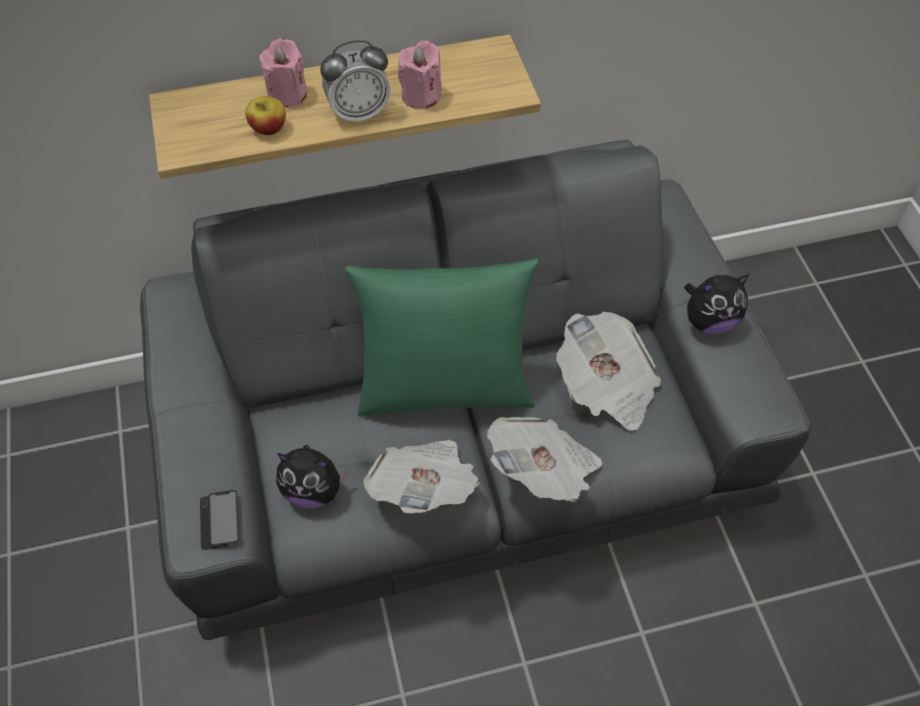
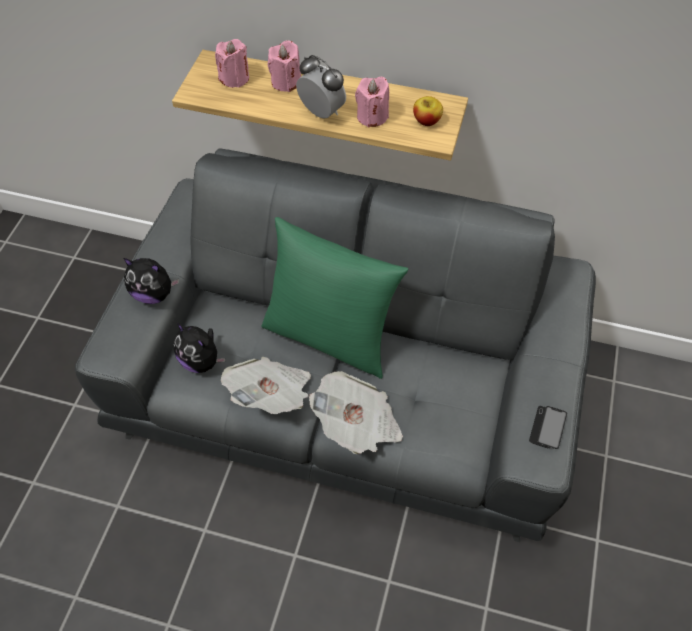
camera: 30 degrees right, 0 degrees up
phone [200,490,239,550] -> phone moved to [529,406,567,449]
apple [245,96,286,135] -> apple moved to [413,96,443,126]
alarm clock [320,40,391,125] -> alarm clock turned 150 degrees counterclockwise [296,55,346,118]
newspaper [556,312,661,431] -> none
plush toy [684,274,749,334] -> plush toy moved to [123,258,179,304]
none -> pink candle [215,39,249,87]

